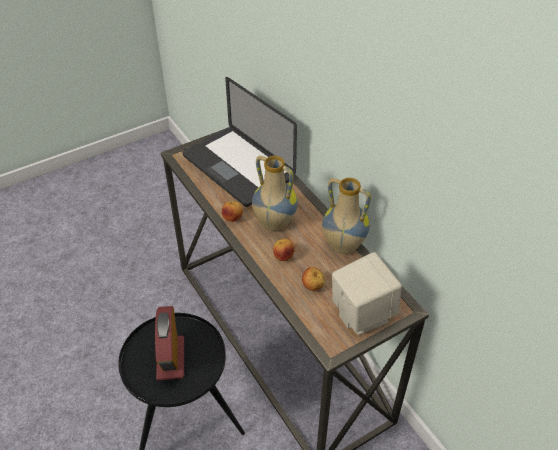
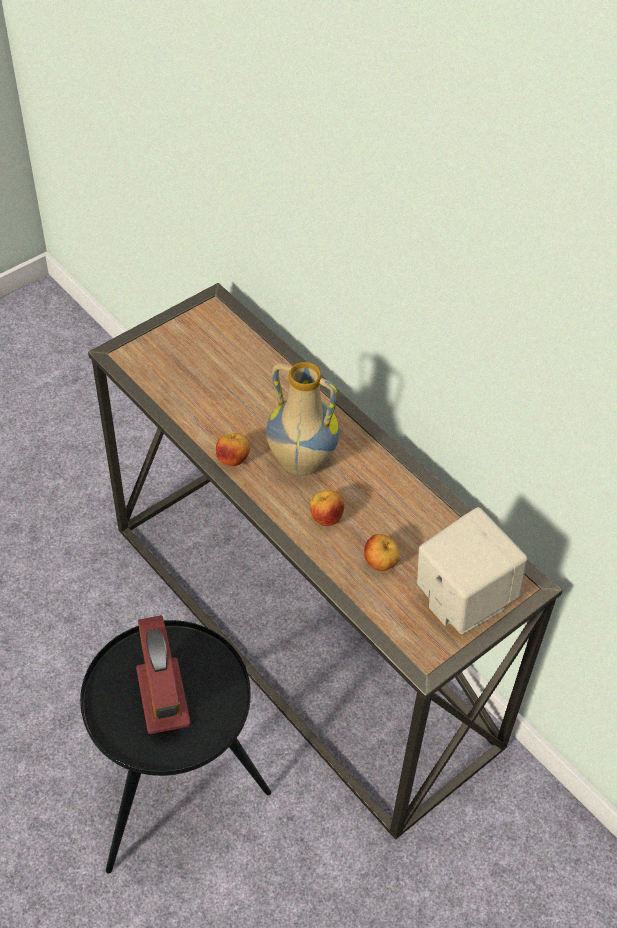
camera: 10 degrees left, 5 degrees up
laptop [182,77,297,207] -> none
vase [322,178,371,254] -> none

